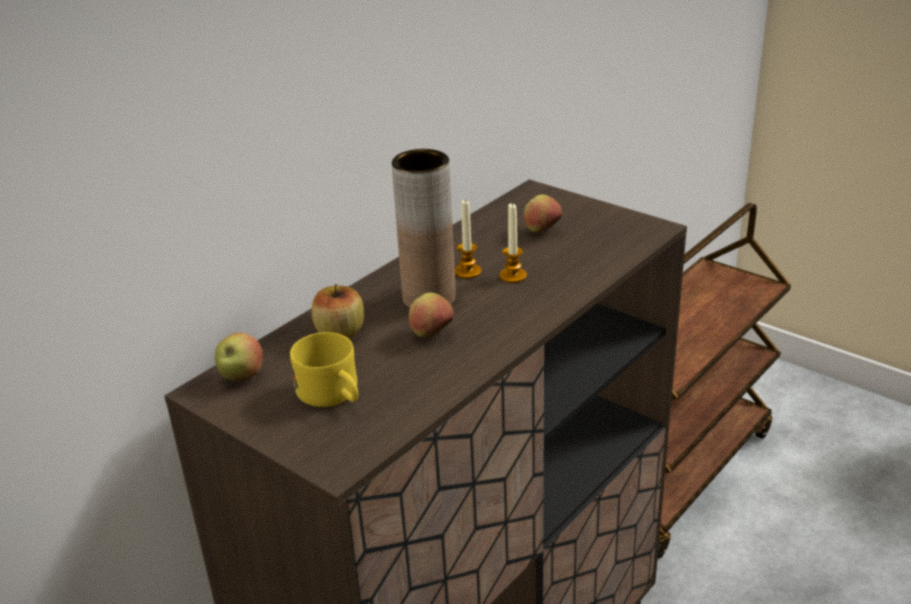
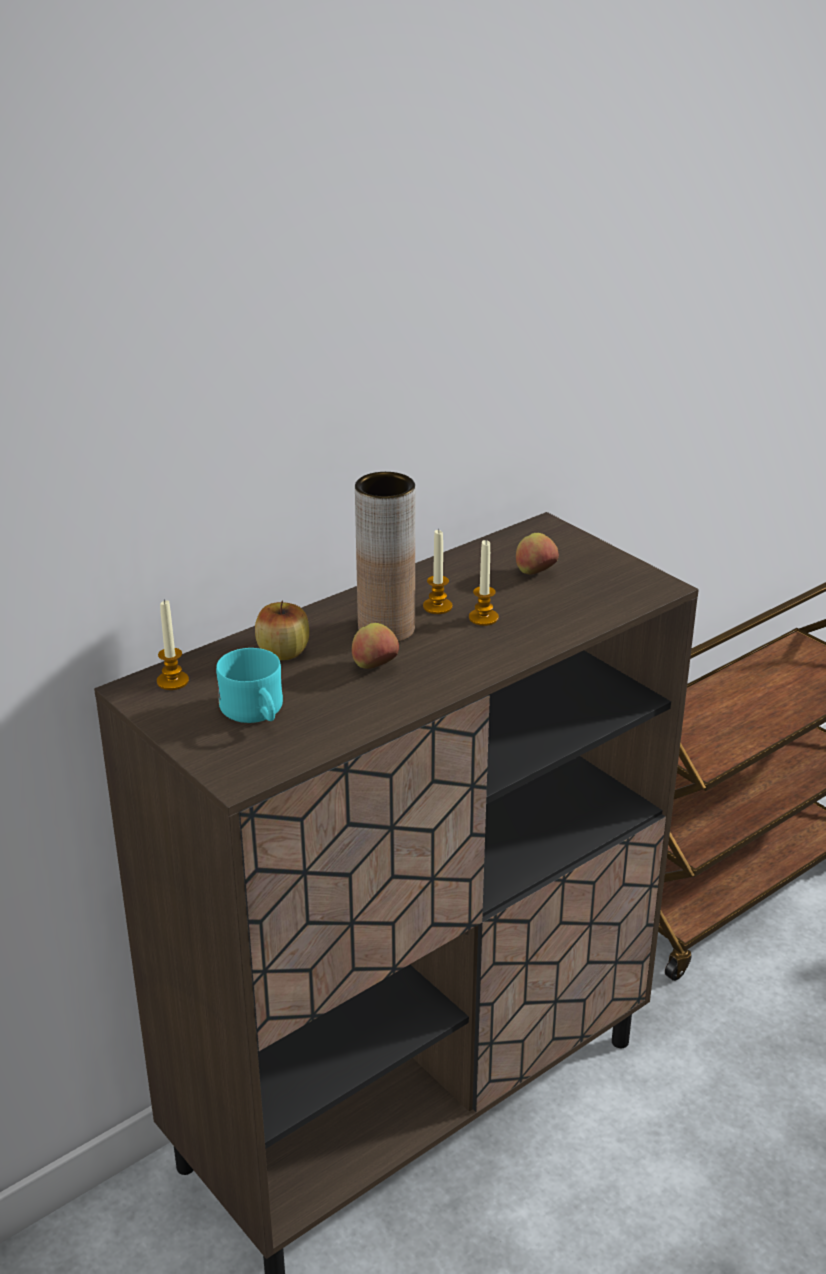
camera: 10 degrees right, 0 degrees up
apple [215,333,263,381] -> candle [157,599,189,690]
yellow mug [290,332,358,407] -> turquoise mug [216,648,283,723]

